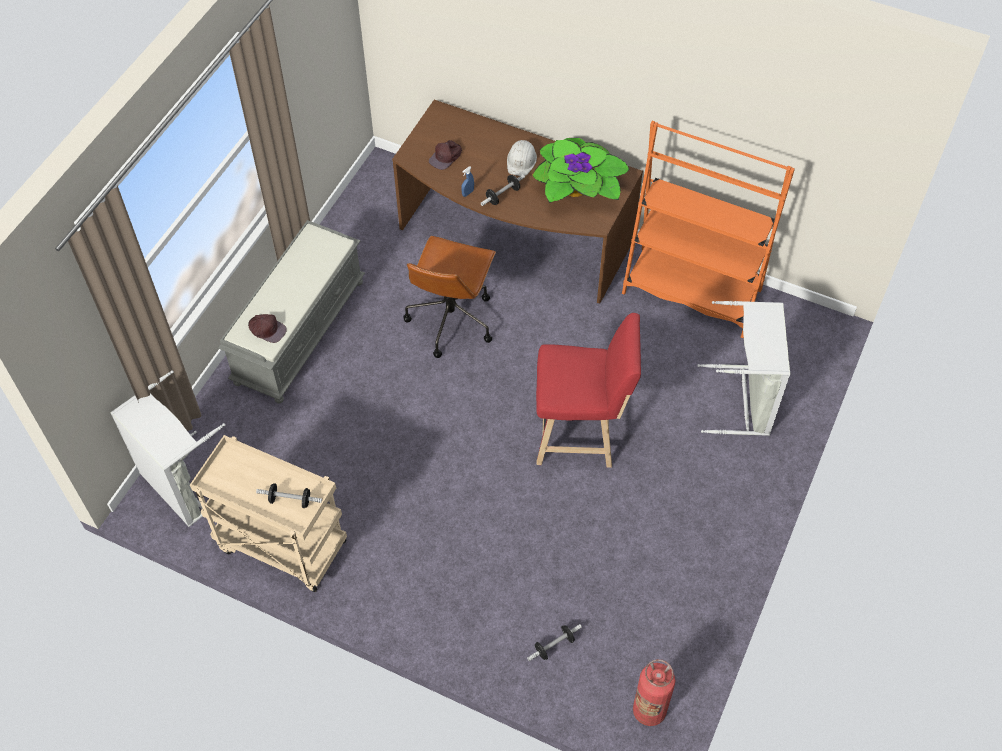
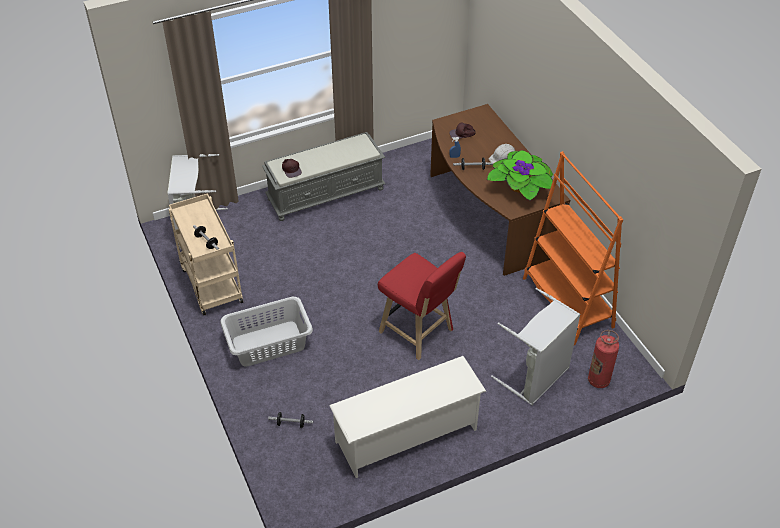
camera: 40 degrees right, 10 degrees down
brown office chair [403,236,496,358] -> none
fire extinguisher [633,659,675,726] -> fire extinguisher moved to [588,330,619,388]
none -> grey laundry basket [220,297,313,366]
none -> white shoe rack [329,356,486,478]

